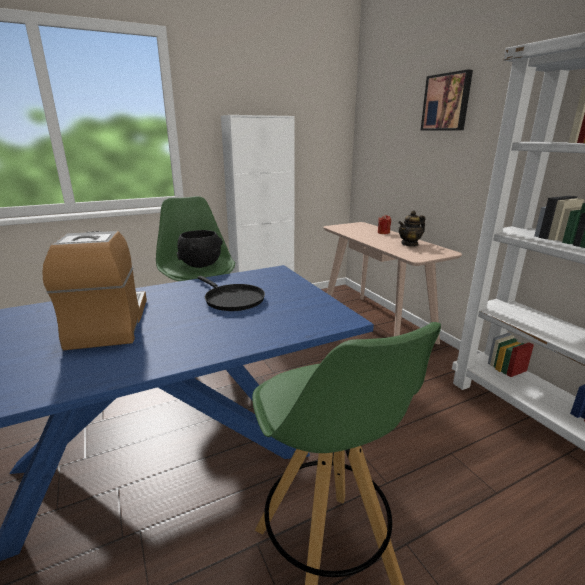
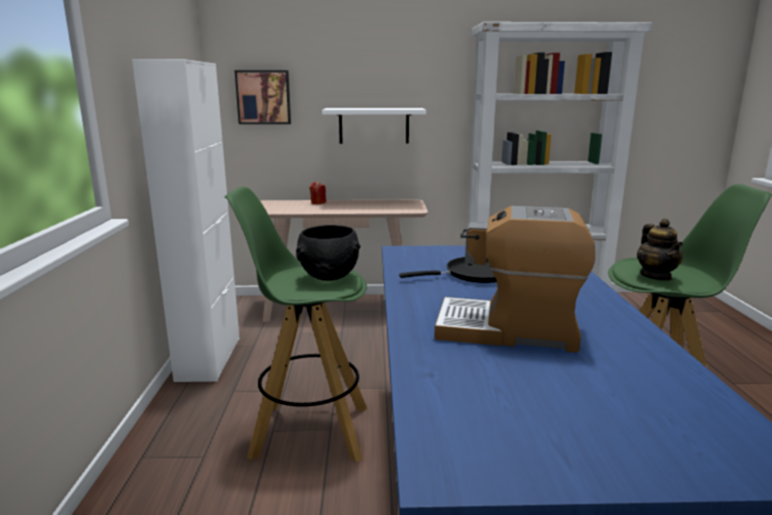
camera: 65 degrees left, 5 degrees down
teapot [398,211,425,247] -> teapot moved to [637,219,683,281]
picture [421,70,473,131] -> picture moved to [235,70,291,124]
none -> white shelf [322,108,426,144]

